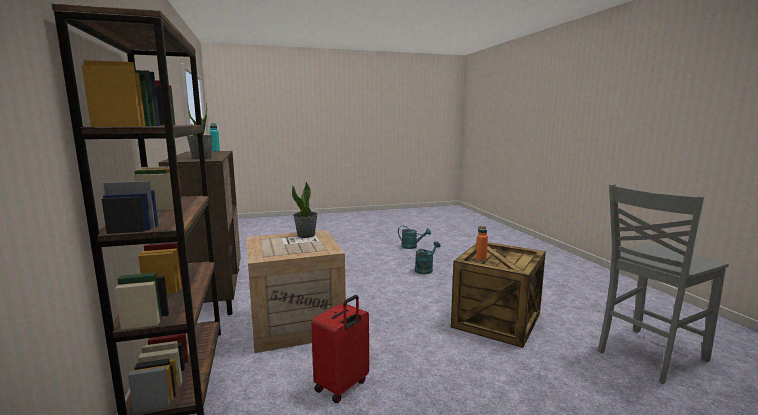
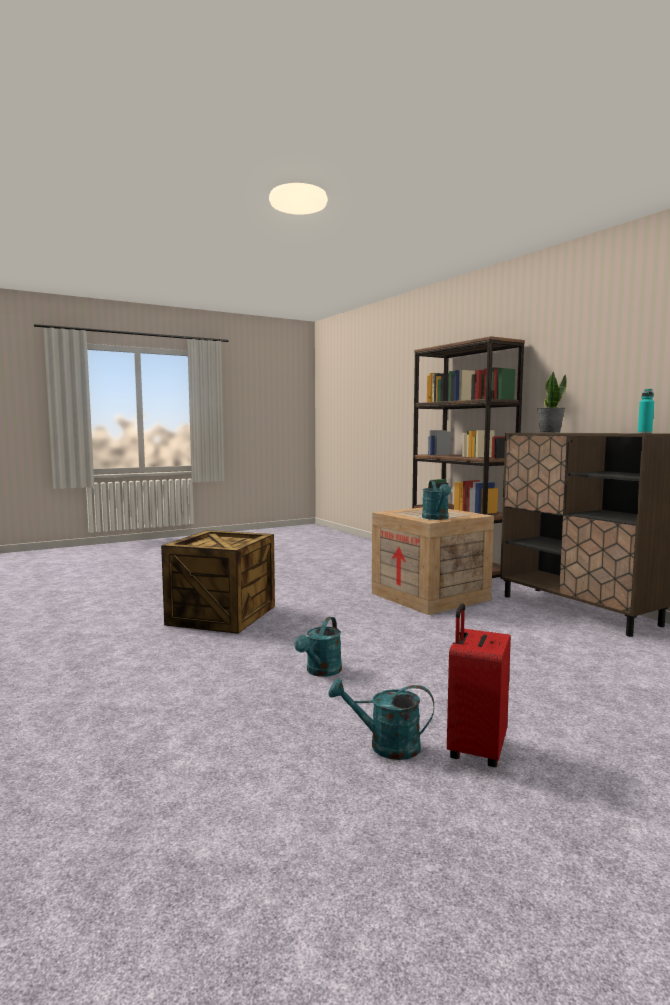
camera: 165 degrees right, 5 degrees down
potted plant [292,181,318,238] -> turquoise watering can [422,481,451,520]
red suitcase [311,295,369,403] -> red suitcase moved to [447,603,511,767]
orange bottle [476,226,488,262] -> none
grey chair [598,184,729,384] -> none

